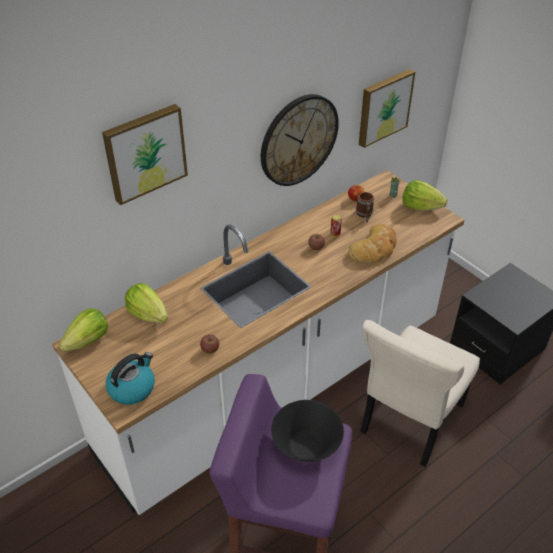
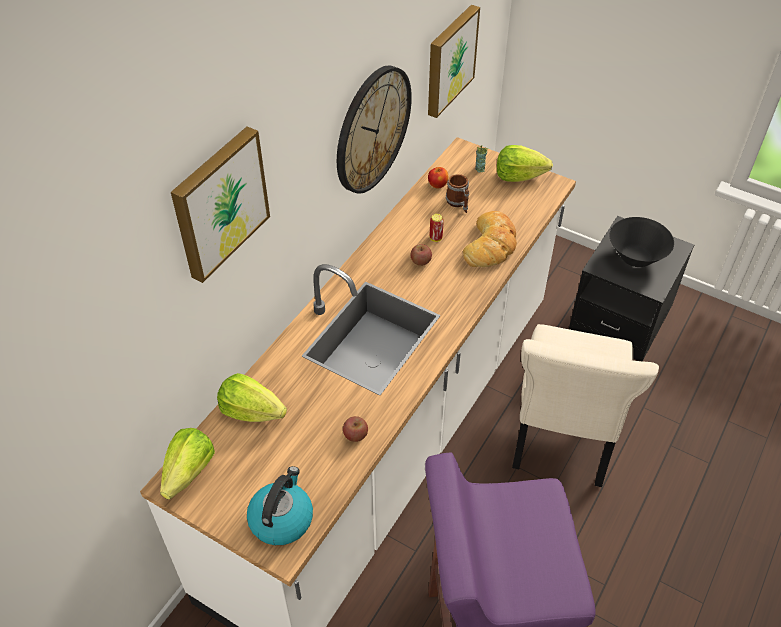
camera: 20 degrees left, 5 degrees up
black bowl [271,400,344,462] -> black bowl moved to [610,217,674,267]

